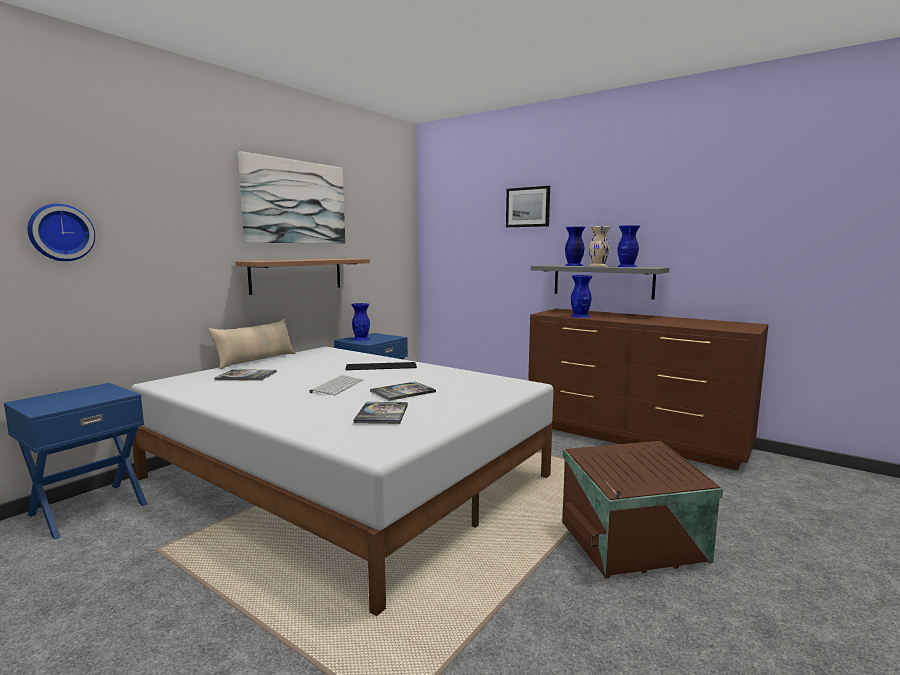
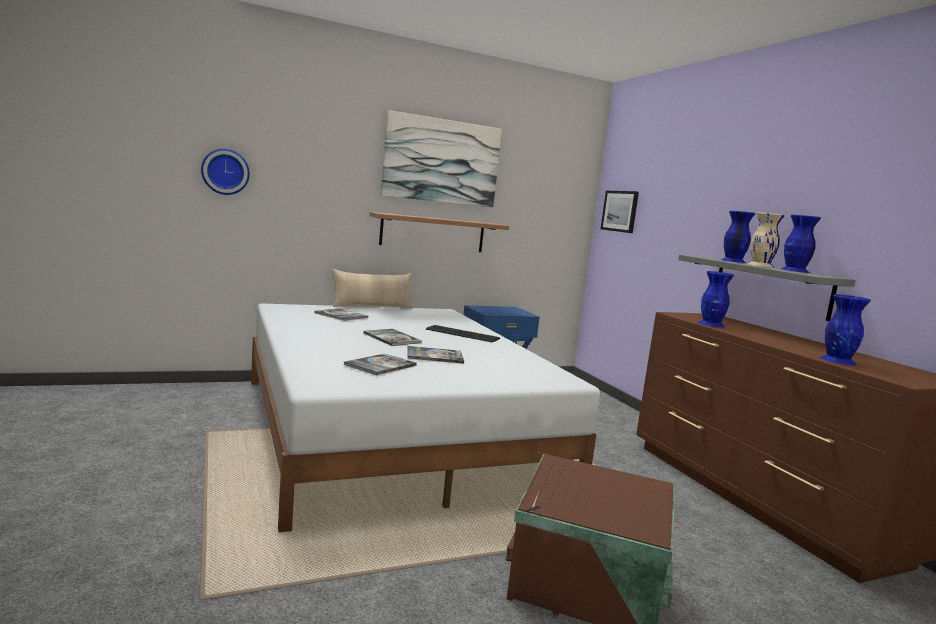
camera: 30 degrees right, 0 degrees up
blue nightstand [4,383,148,539] -> none
keyboard [309,375,363,395] -> book [363,329,422,346]
blue vase [352,303,370,341] -> blue vase moved to [820,294,871,365]
picture [506,186,550,227] -> picture moved to [600,191,639,233]

